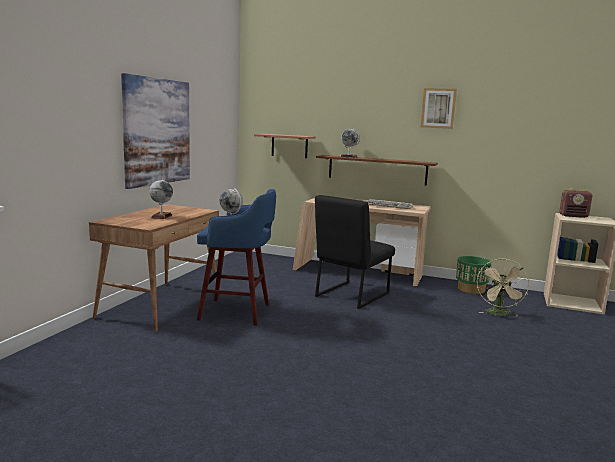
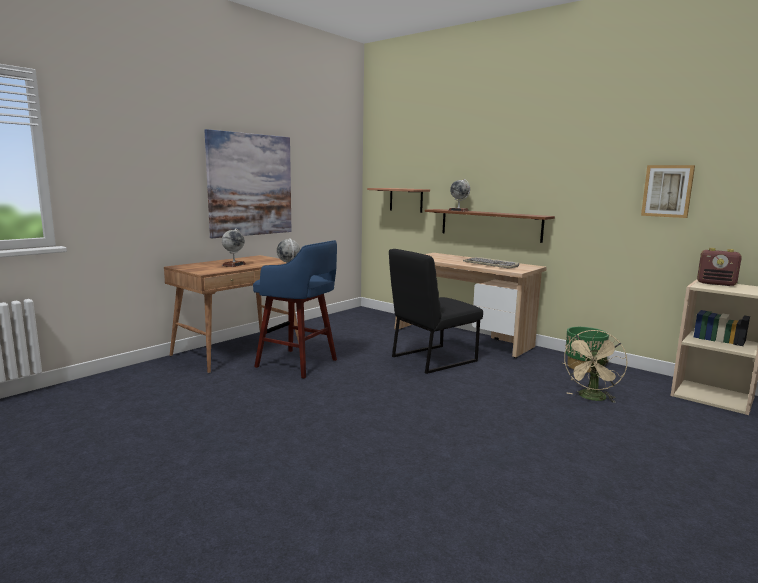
camera: 20 degrees right, 0 degrees up
picture [421,88,457,129] -> picture moved to [641,165,695,218]

